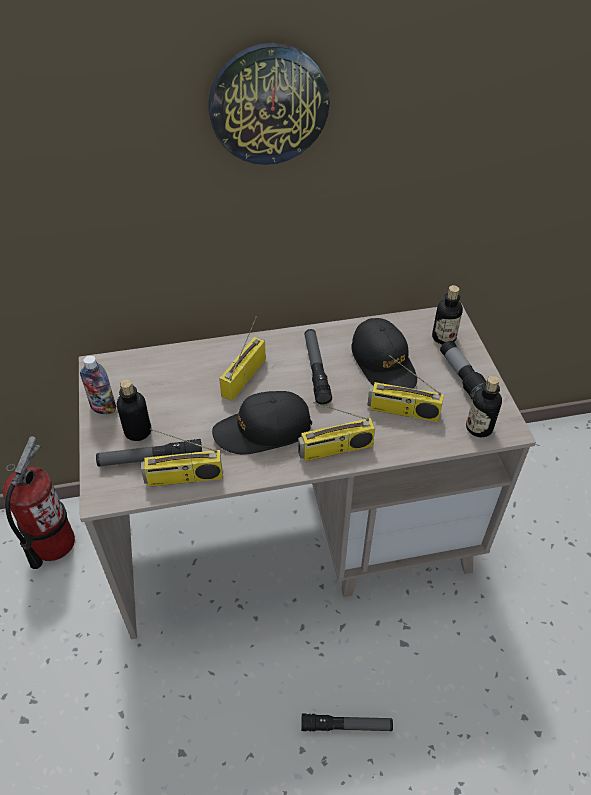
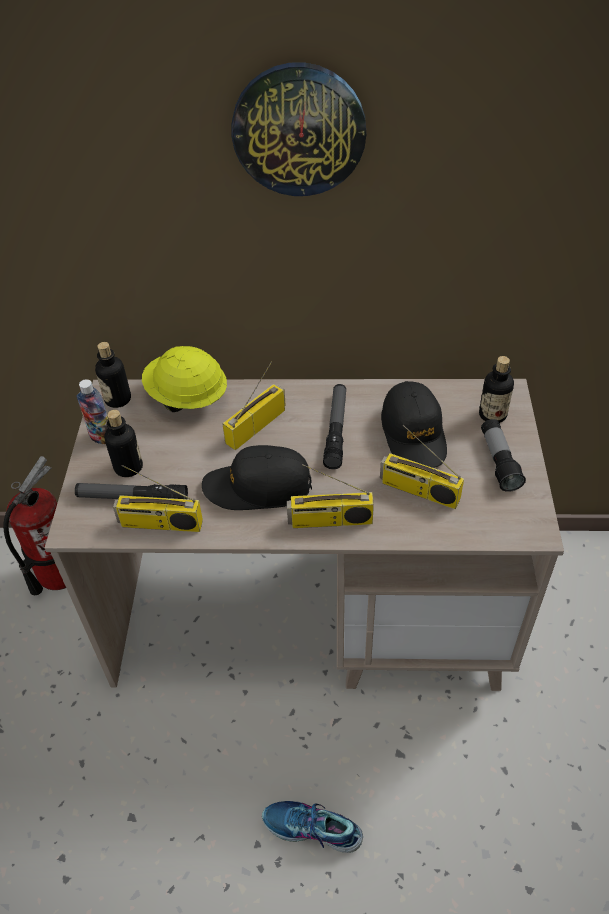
camera: 15 degrees right, 0 degrees up
flashlight [301,714,393,731] -> shoe [262,801,363,853]
bottle [466,376,502,437] -> bottle moved to [95,342,131,408]
none -> yellow hard hat [142,346,227,412]

